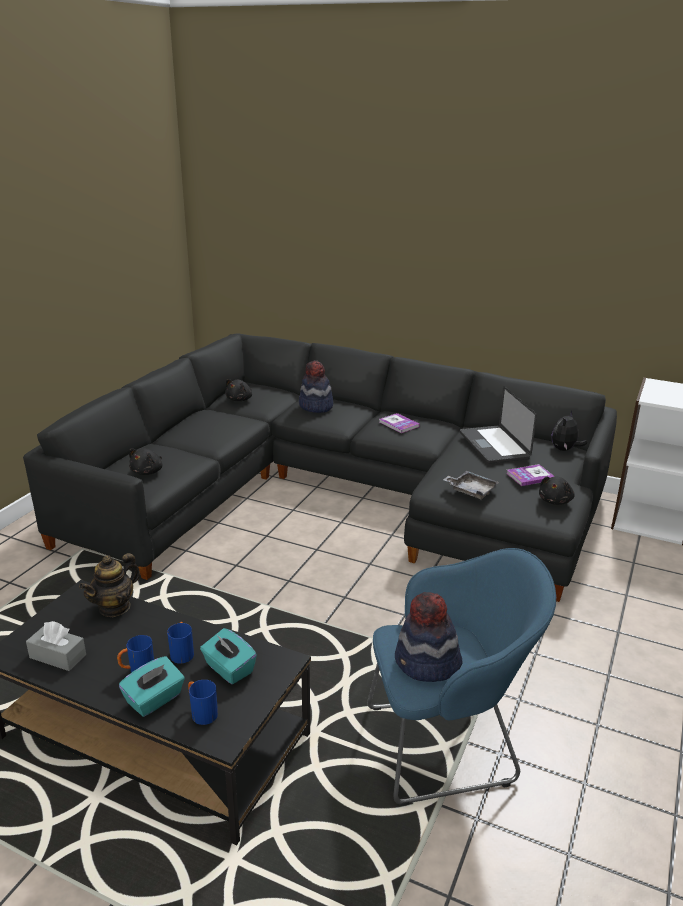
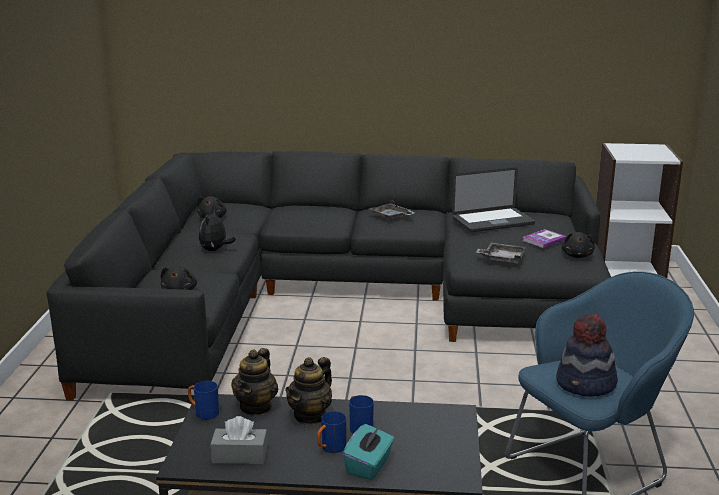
camera: 20 degrees left, 5 degrees down
blue mug [188,680,218,725] -> blue mug moved to [188,381,219,420]
turquoise tissue box [200,628,257,684] -> none
hat [299,360,333,413] -> none
book [379,413,420,433] -> grey tray [370,201,414,220]
laptop [460,386,537,464] -> laptop turned 75 degrees counterclockwise [452,168,535,232]
plush toy [552,410,587,451] -> plush toy moved to [198,208,236,251]
none -> teapot [285,357,332,425]

